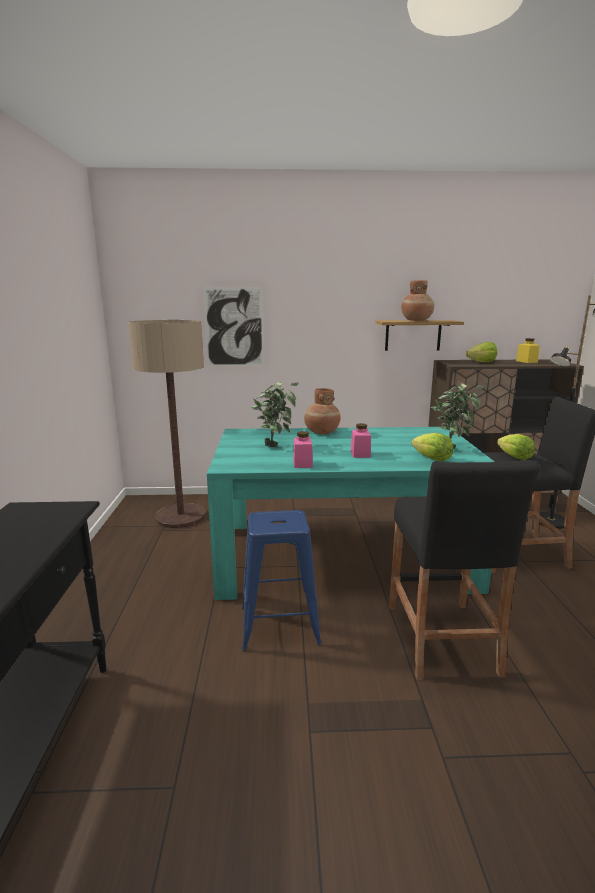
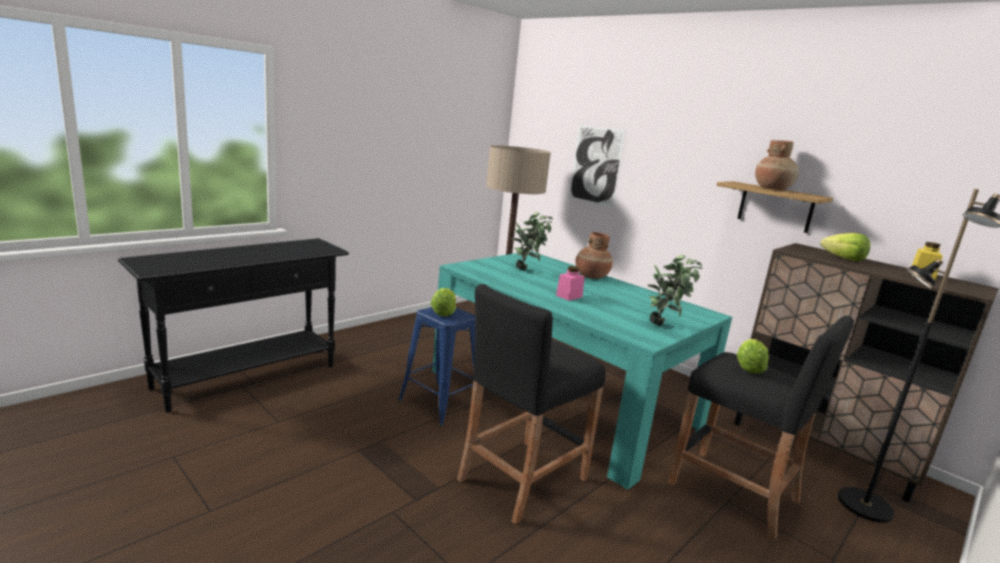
camera: 45 degrees right, 0 degrees up
pink jar [293,431,313,468] -> none
lettuce [411,433,453,461] -> lettuce moved to [431,288,456,316]

